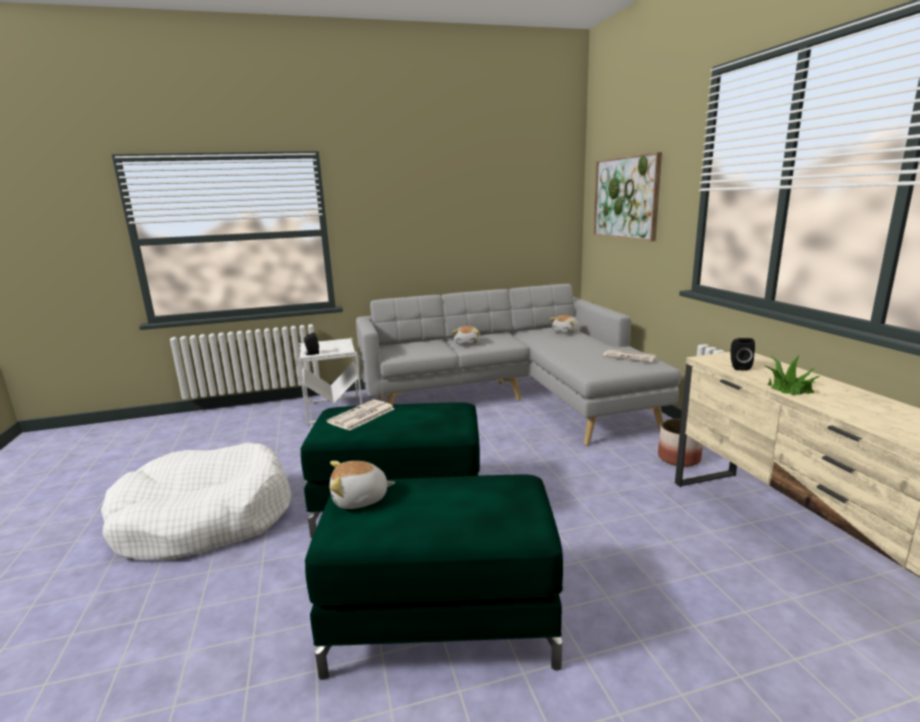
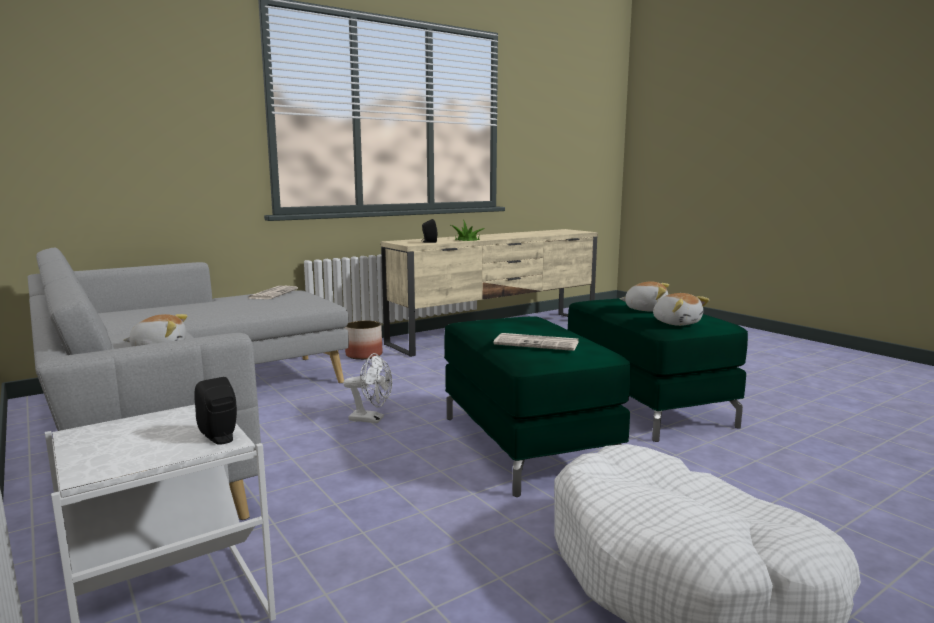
camera: 110 degrees left, 5 degrees down
plush toy [550,315,579,334] -> plush toy moved to [620,281,669,312]
picture [593,152,662,241] -> none
none -> white fan [343,353,392,423]

